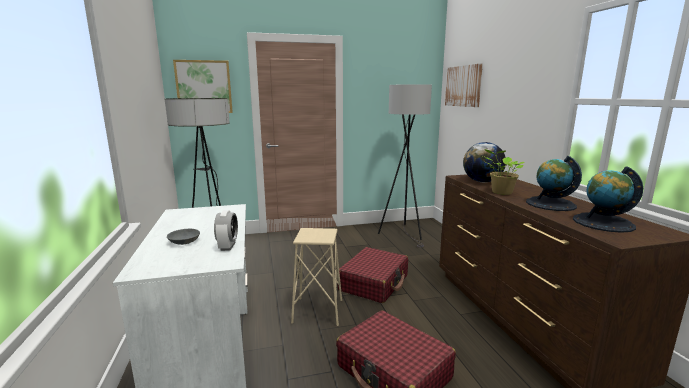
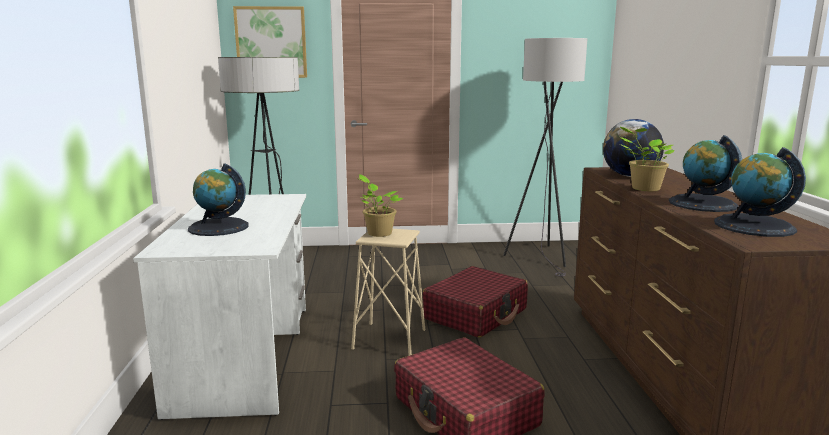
camera: 10 degrees right, 0 degrees up
grey bowl [167,228,200,245] -> globe [188,163,249,236]
alarm clock [214,210,238,251] -> none
picture [445,64,483,107] -> none
none -> potted plant [359,174,403,237]

